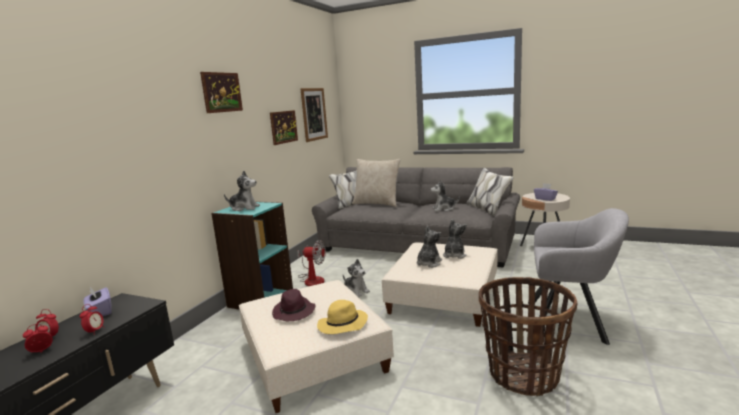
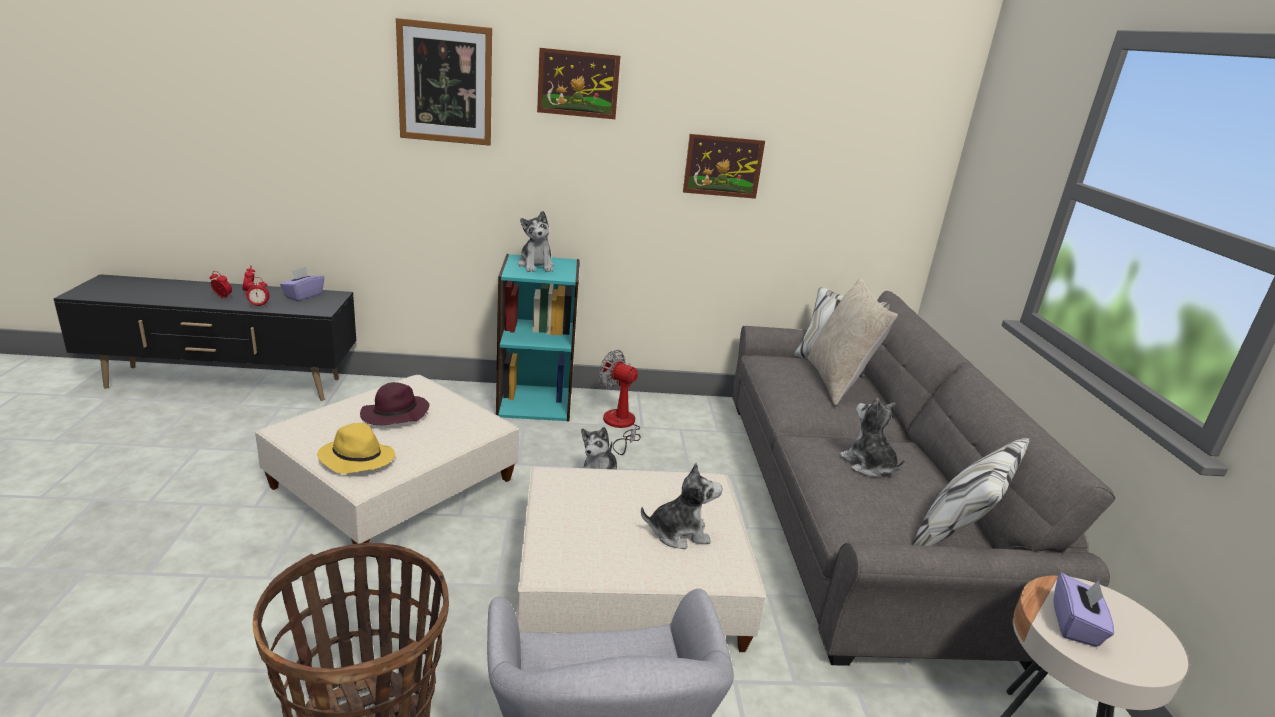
camera: 60 degrees right, 10 degrees up
fan [297,240,326,286] -> fan turned 135 degrees clockwise [599,350,641,455]
picture [301,88,328,142] -> picture moved to [396,18,492,146]
plush toy [417,226,442,268] -> none

